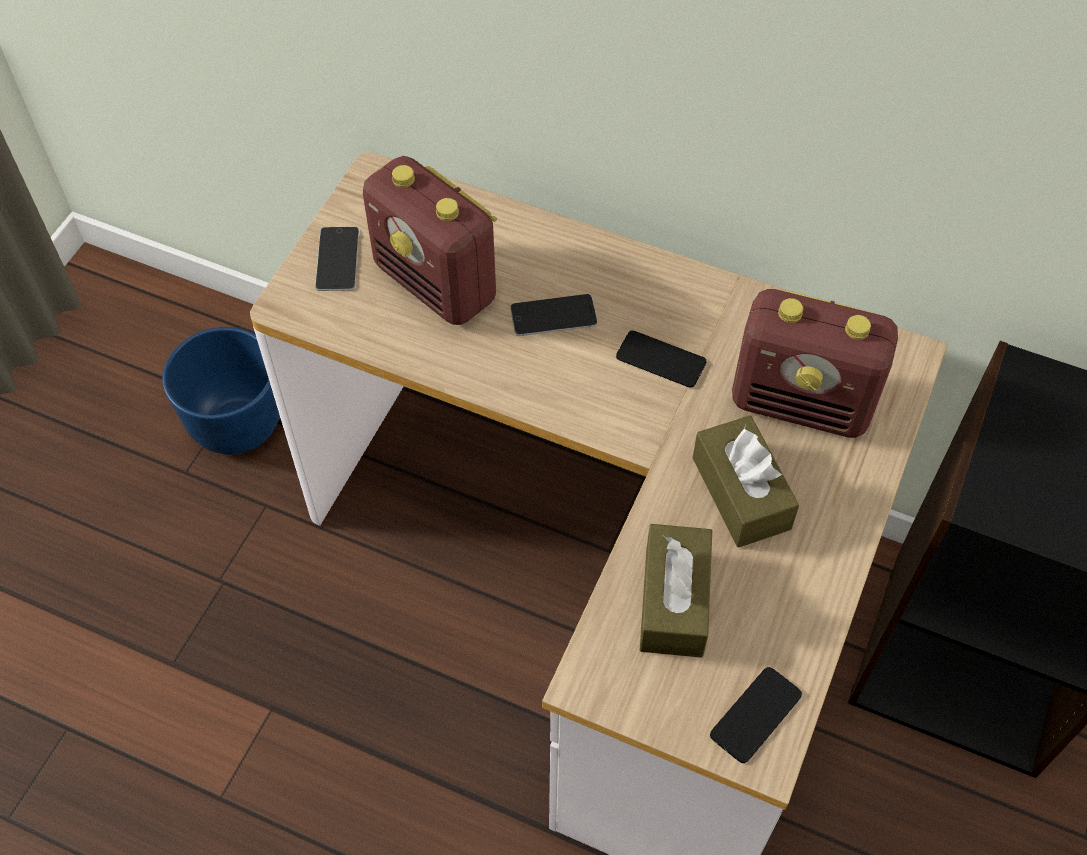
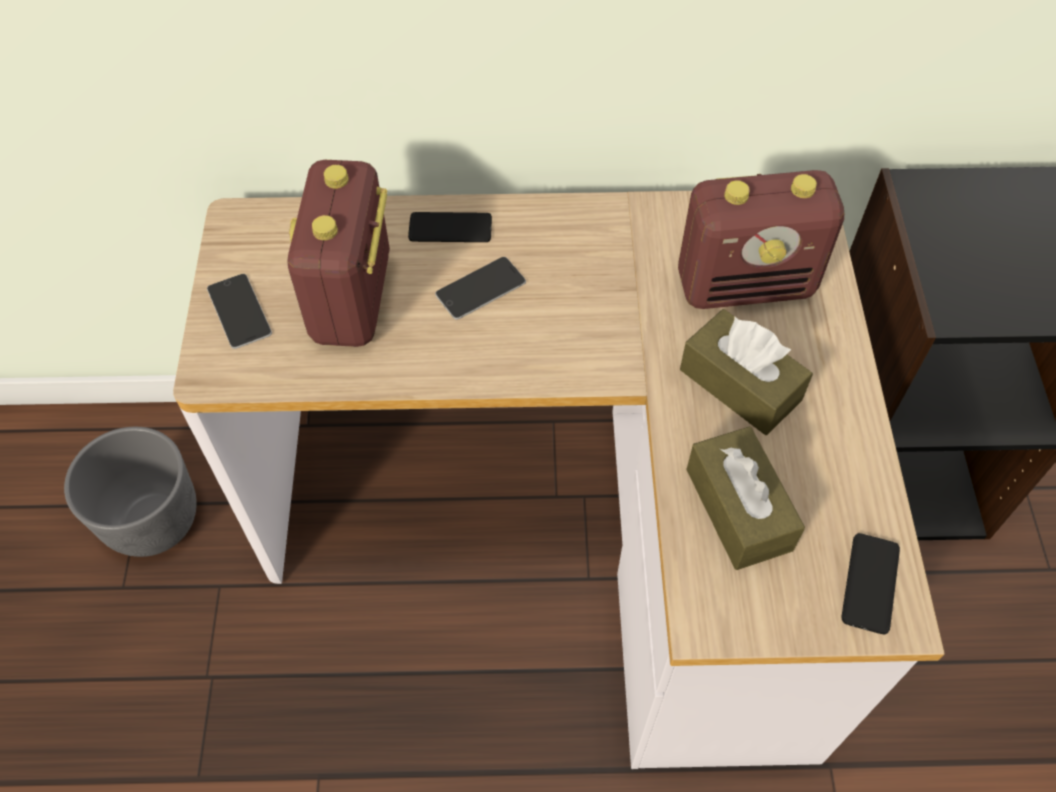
camera: 25 degrees left, 0 degrees up
blue planter [162,327,280,455] -> grey planter [64,427,197,557]
radio [363,156,497,325] -> radio turned 75 degrees clockwise [287,160,390,347]
phone [616,331,706,388] -> phone moved to [408,212,492,242]

